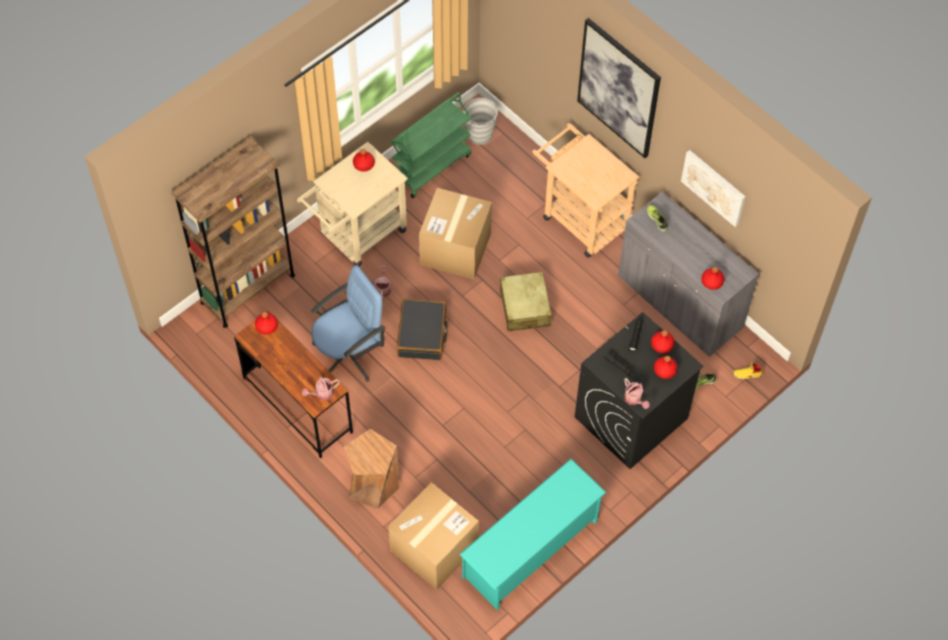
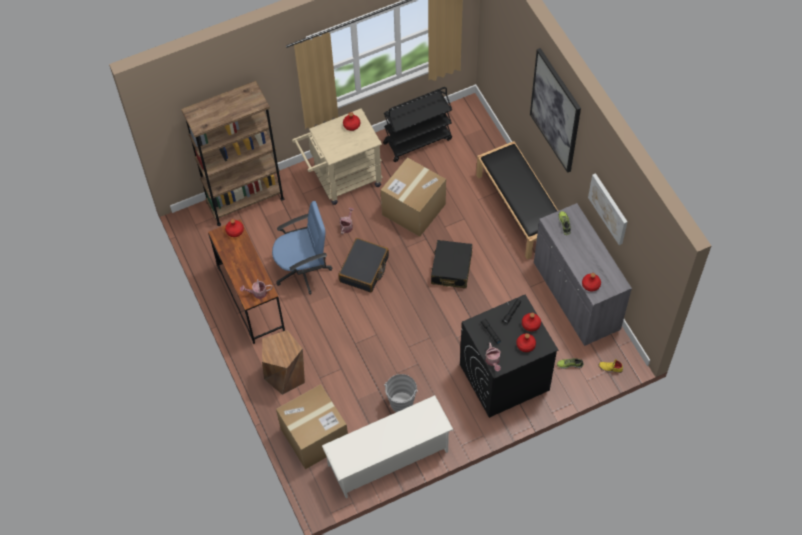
camera: 20 degrees right, 0 degrees up
green cart [391,93,471,198] -> black cart [383,87,452,162]
turquoise shoe rack [460,459,607,610] -> white shoe rack [322,395,454,498]
grey bucket [463,98,500,145] -> grey bucket moved to [384,374,418,412]
beige suitcase [500,272,552,331] -> black suitcase [431,240,472,288]
beige cart [532,123,640,257] -> black bench [476,141,558,260]

